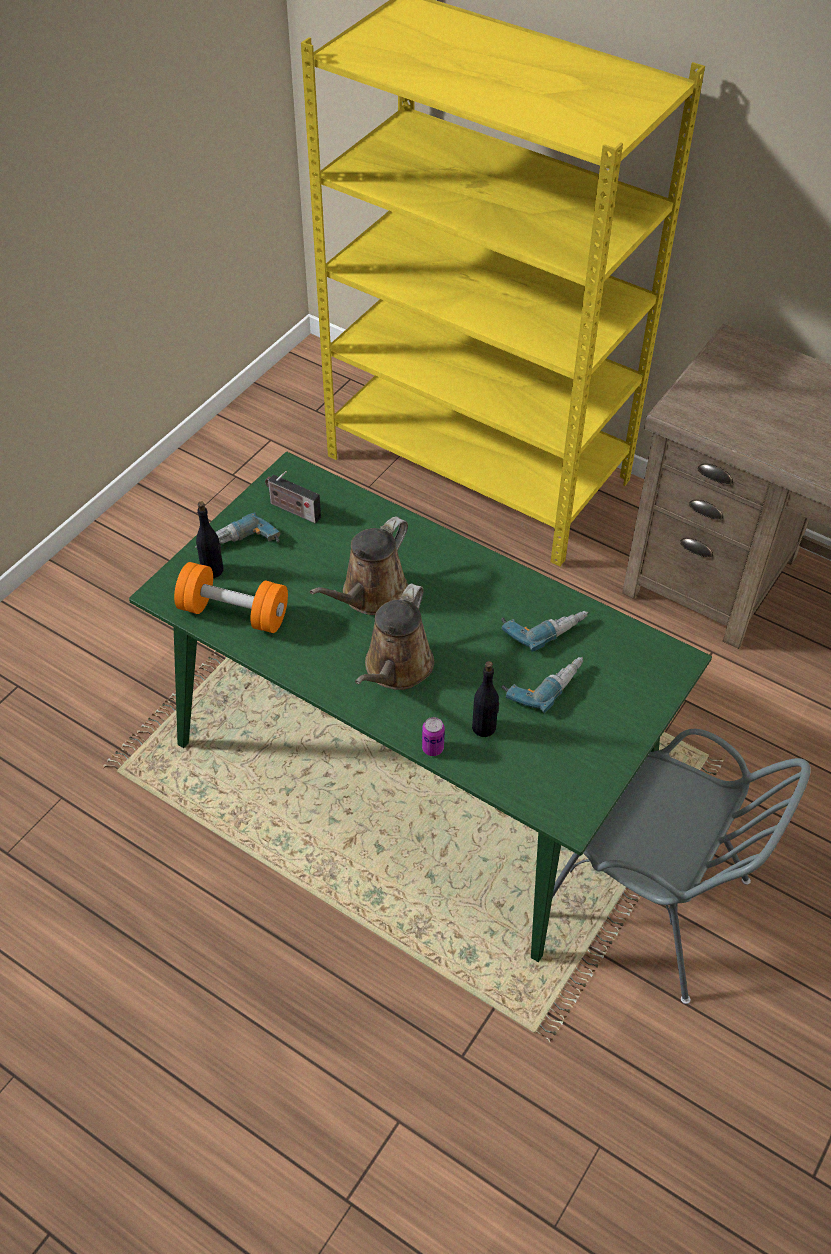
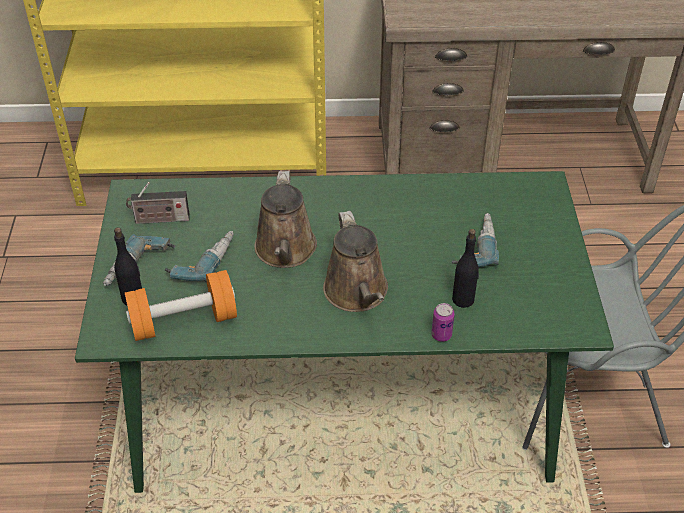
camera: 35 degrees left, 5 degrees down
power drill [501,611,588,652] -> power drill moved to [165,231,234,282]

